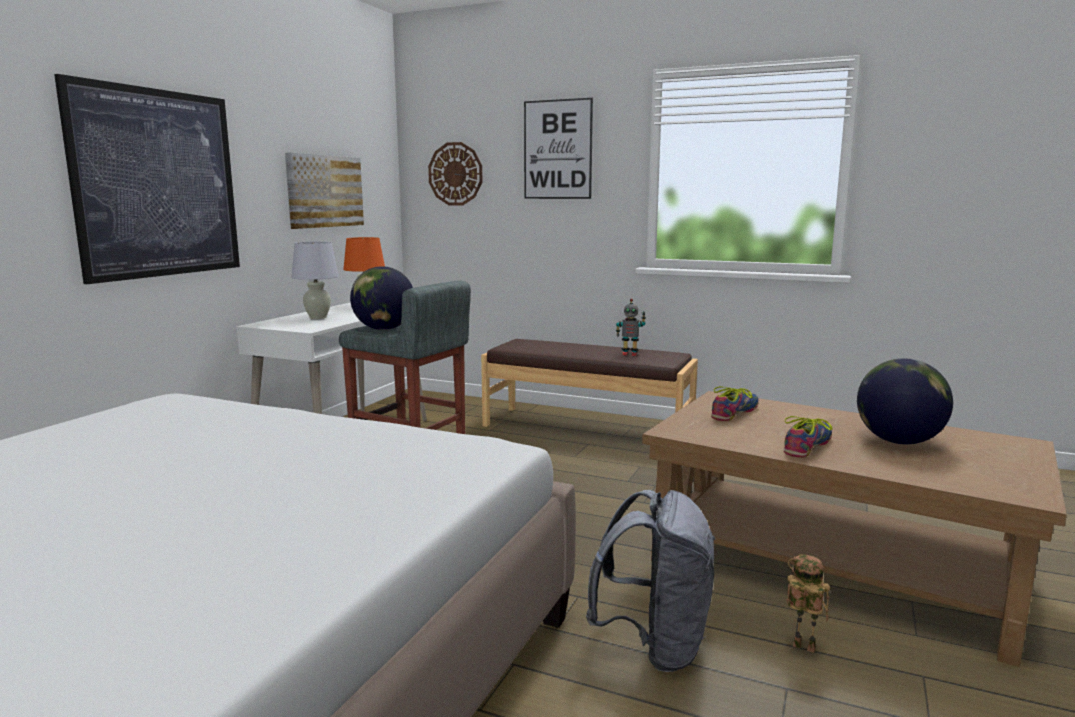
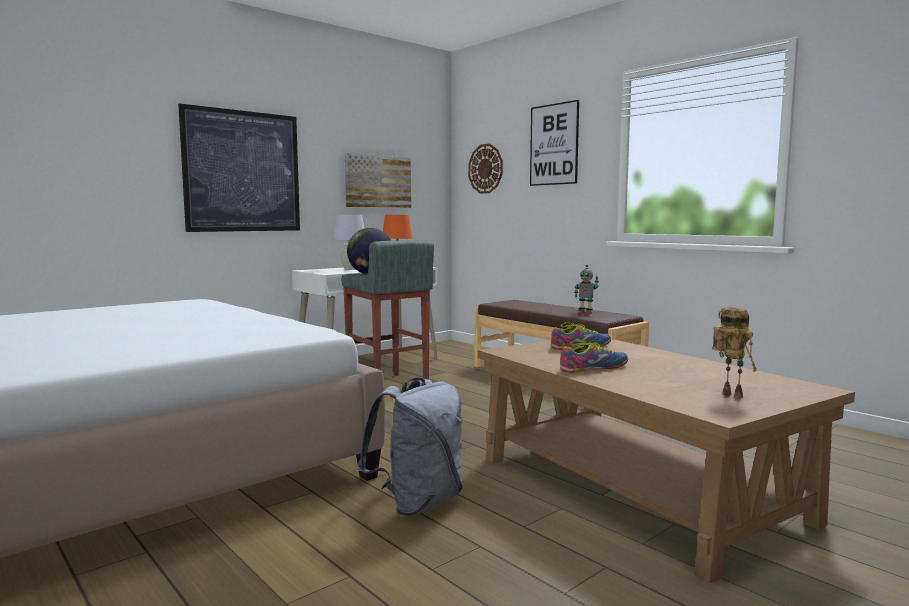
camera: 25 degrees right, 5 degrees down
toy robot [786,554,830,653] -> toy robot moved to [712,307,757,399]
globe [857,358,953,444] -> none

